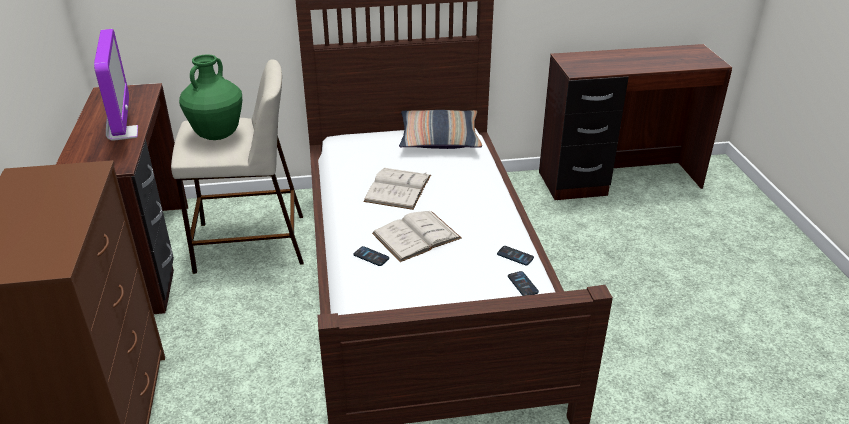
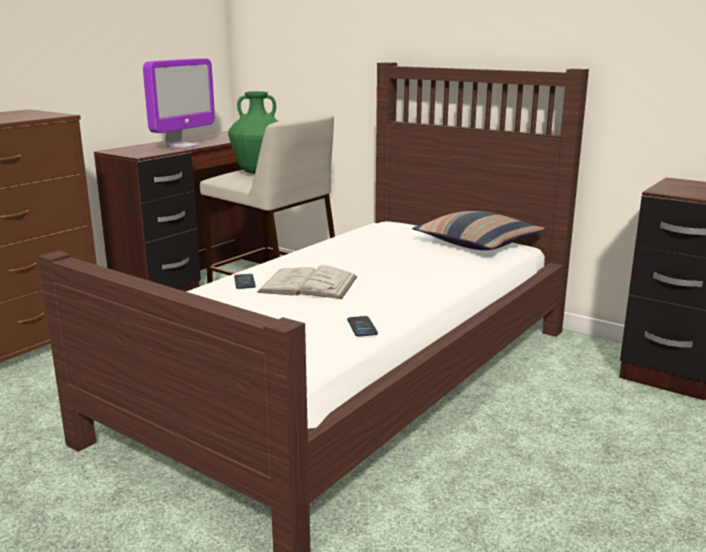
camera: 45 degrees right, 15 degrees down
white book [363,168,431,210] -> none
phone [508,271,539,296] -> none

